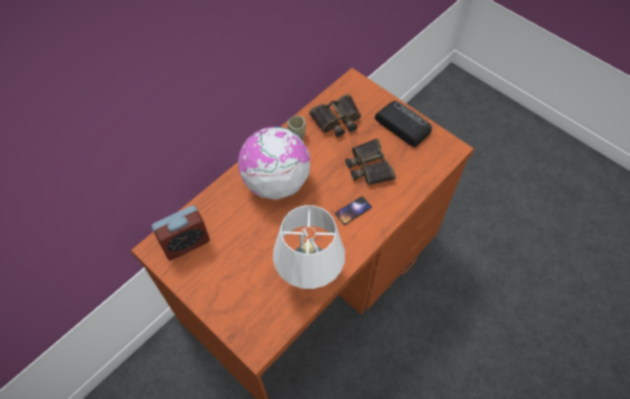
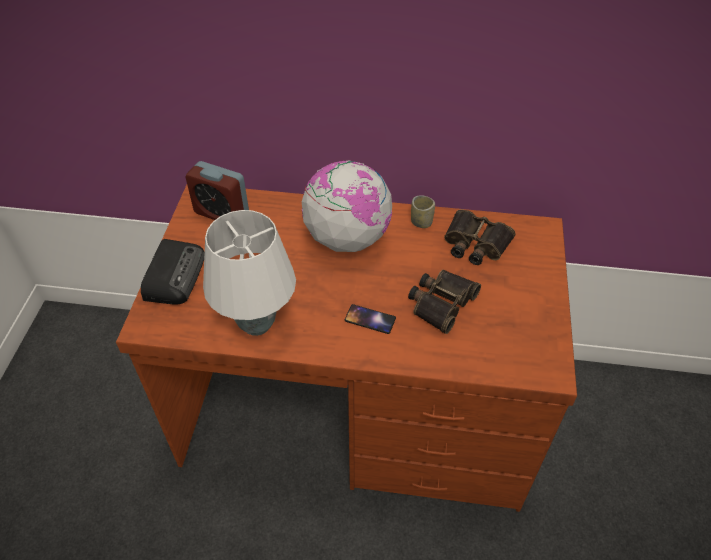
camera: 55 degrees right, 10 degrees down
radio [375,101,432,148] -> radio moved to [141,239,205,305]

